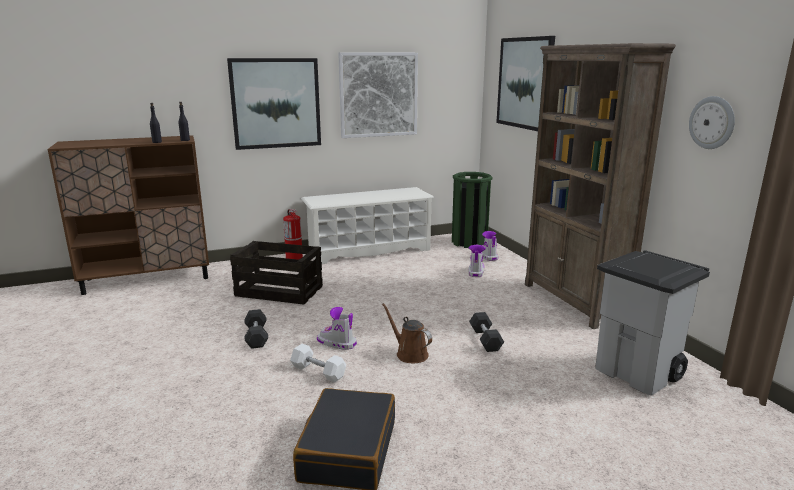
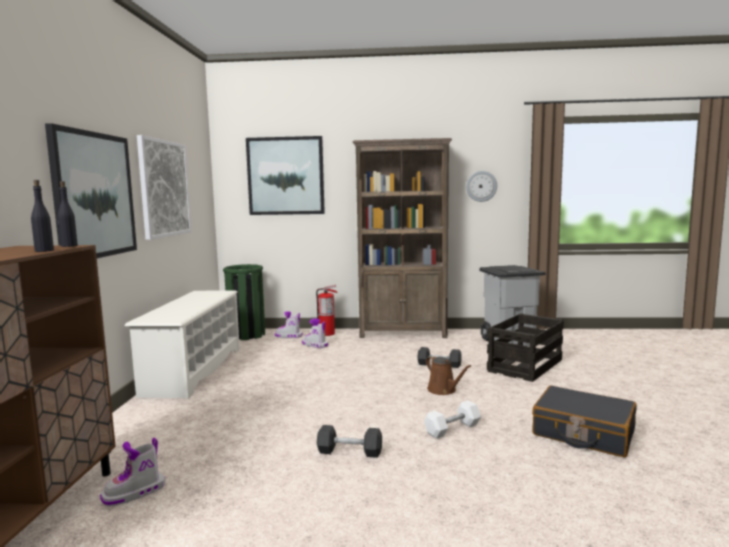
camera: 65 degrees left, 10 degrees down
crate [230,241,323,305] -> crate moved to [487,313,564,382]
fire extinguisher [283,209,303,260] -> fire extinguisher moved to [316,285,338,336]
boot [317,307,357,350] -> boot moved to [100,438,165,506]
brown watering can [382,303,432,363] -> brown watering can turned 105 degrees counterclockwise [426,356,471,395]

